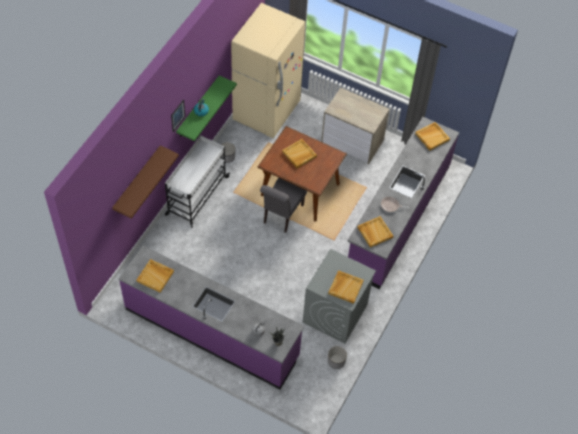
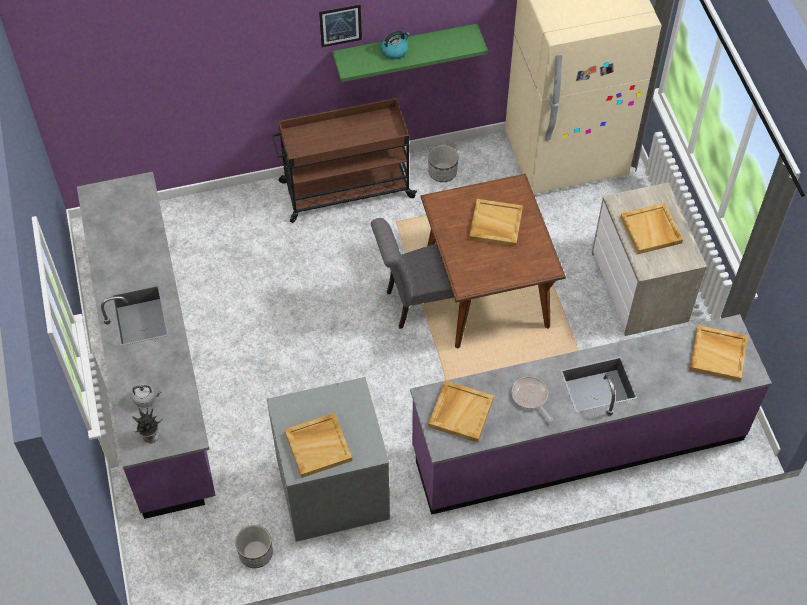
camera: 50 degrees right, 0 degrees up
brown shelf [112,145,179,219] -> none
beige tray [137,259,174,293] -> beige tray moved to [620,203,683,254]
white cart [165,135,230,228] -> brown cart [271,98,417,223]

